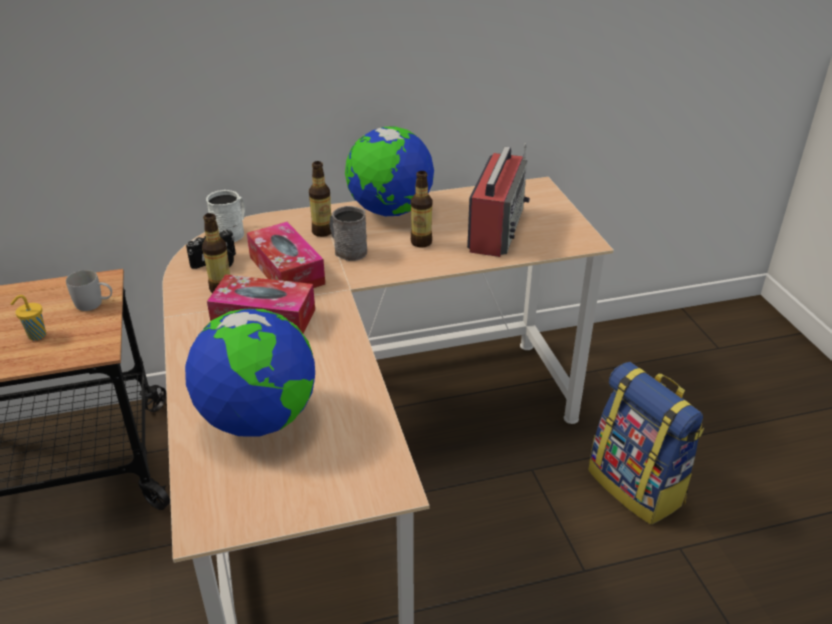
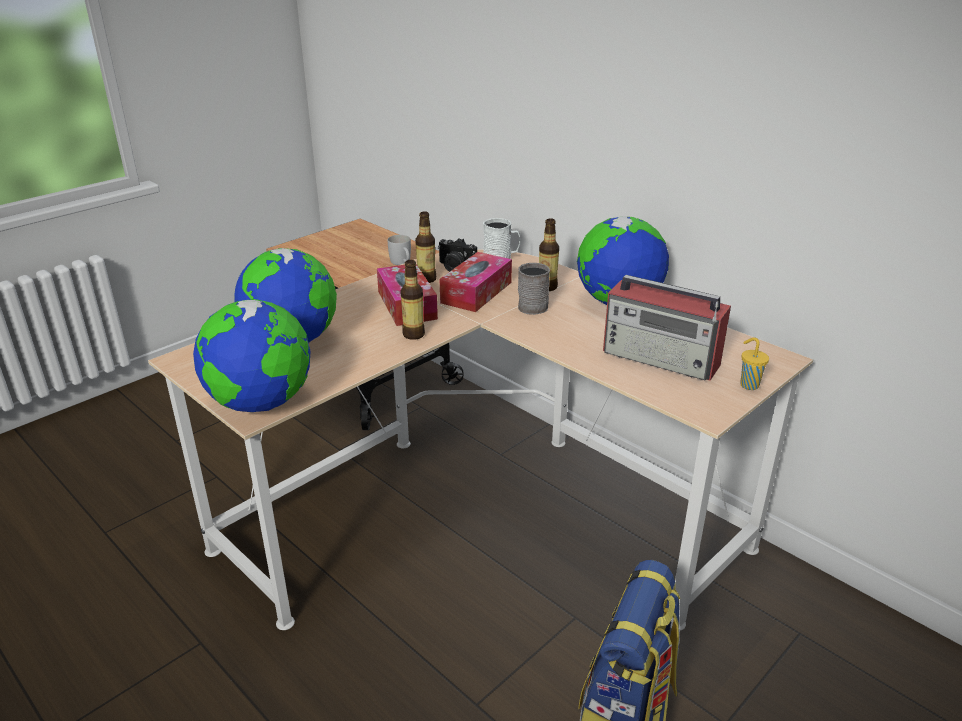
camera: 60 degrees right, 5 degrees down
yellow cup [10,295,46,341] -> yellow cup moved to [740,338,769,390]
bottle [411,171,432,248] -> bottle moved to [400,260,425,340]
radio [467,143,530,257] -> radio turned 45 degrees clockwise [603,275,731,381]
none -> globe [193,299,310,412]

